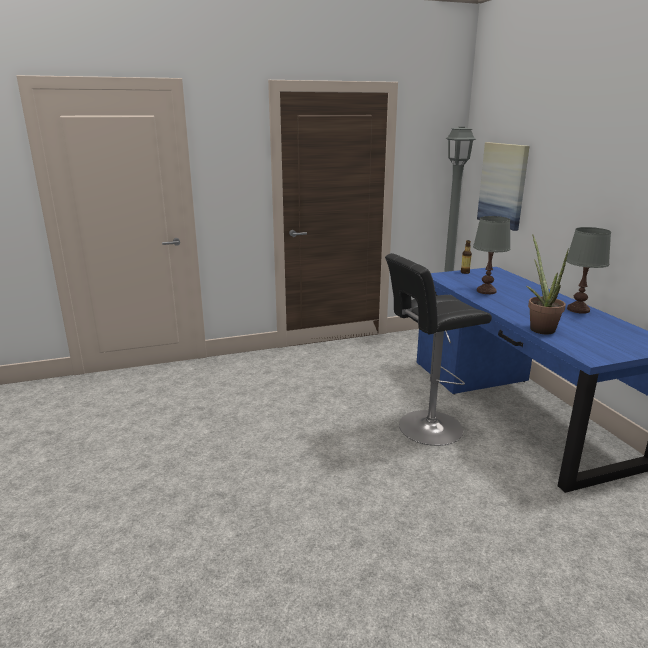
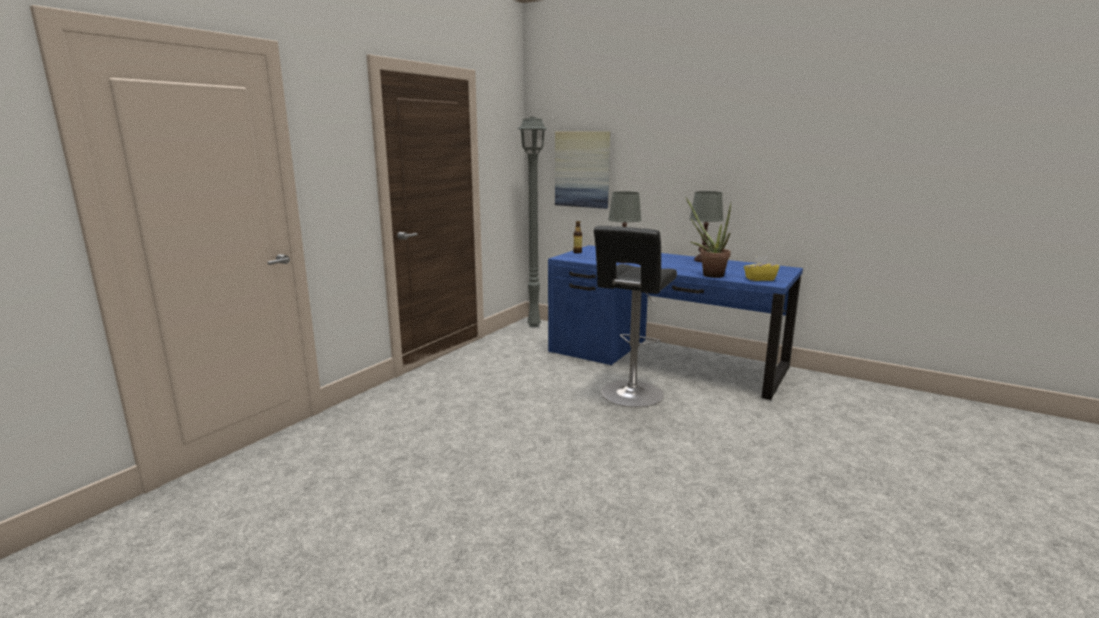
camera: 40 degrees left, 5 degrees down
none -> yellow tissue box [744,256,779,281]

